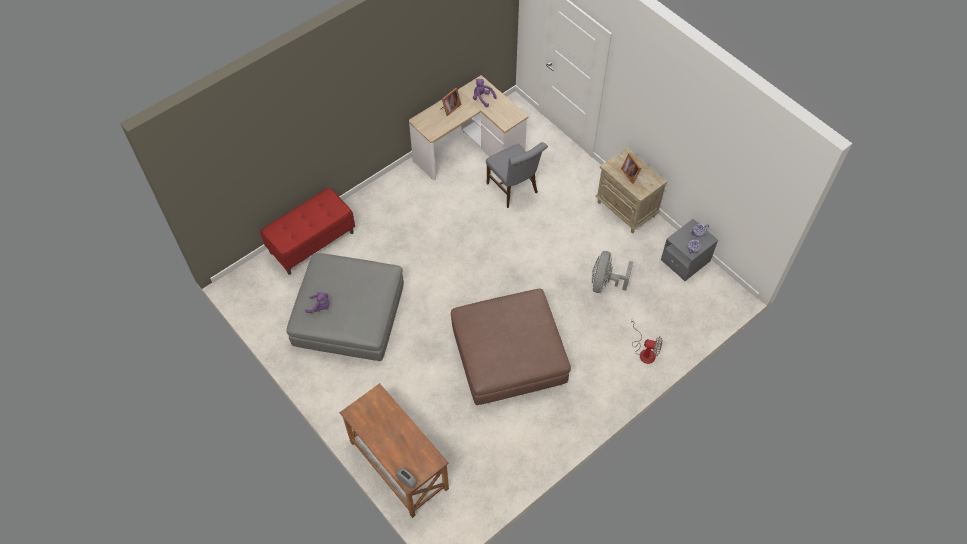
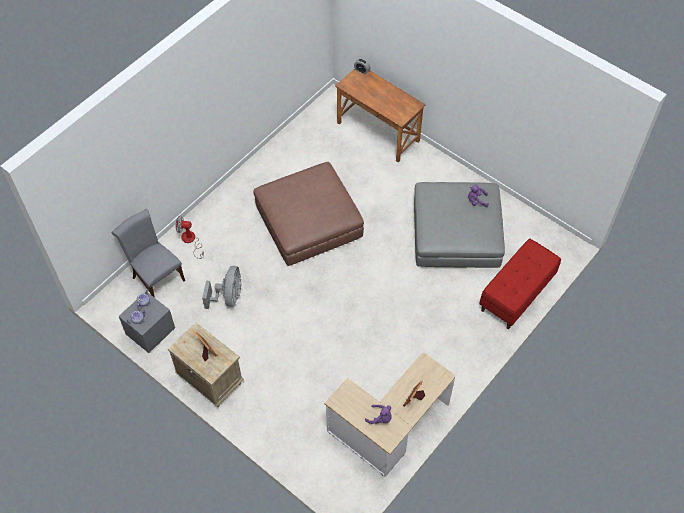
camera: 170 degrees right, 0 degrees up
grey chair [486,142,548,208] -> grey chair moved to [112,209,185,298]

